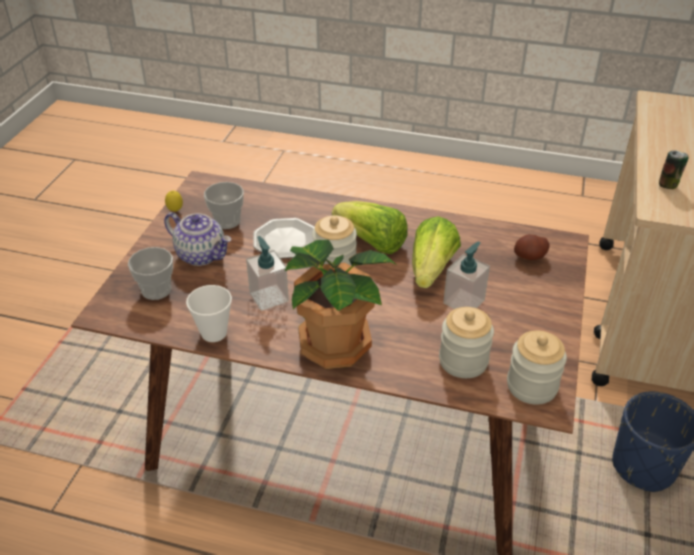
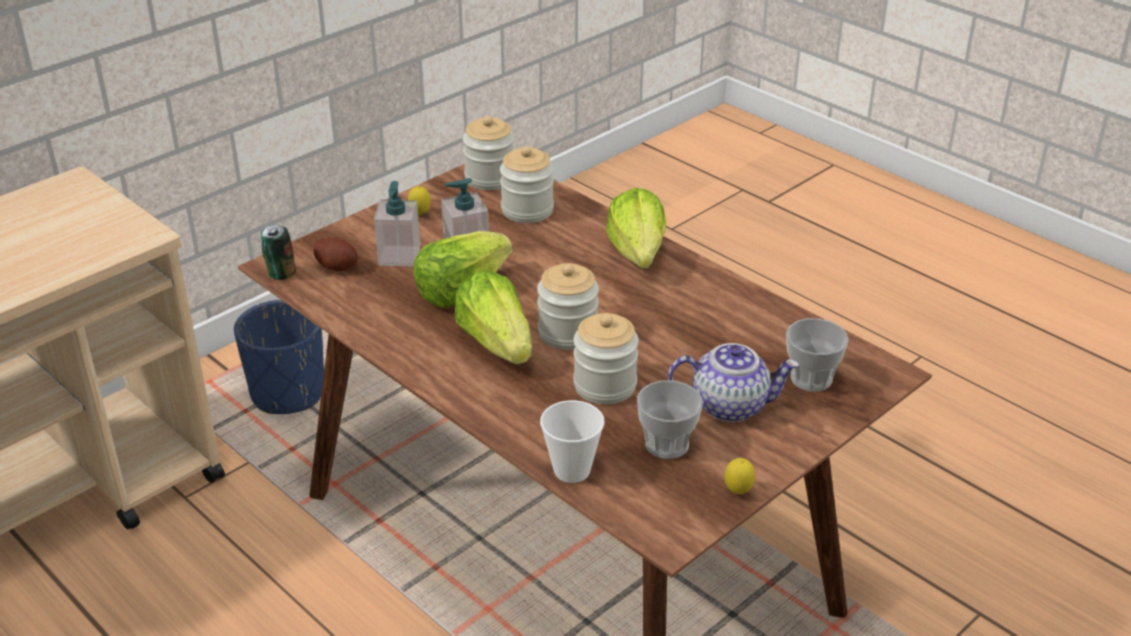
camera: 150 degrees left, 5 degrees down
teapot [164,212,231,266] -> teapot turned 120 degrees clockwise [668,343,799,422]
cup [186,285,232,342] -> cup moved to [540,400,605,483]
soap dispenser [246,236,289,311] -> soap dispenser moved to [374,181,420,267]
plate [253,218,315,259] -> jar [573,313,639,404]
potted plant [285,240,397,369] -> lettuce [606,188,666,268]
can [659,150,689,189] -> can moved to [261,224,296,280]
none -> lemon [408,186,431,215]

